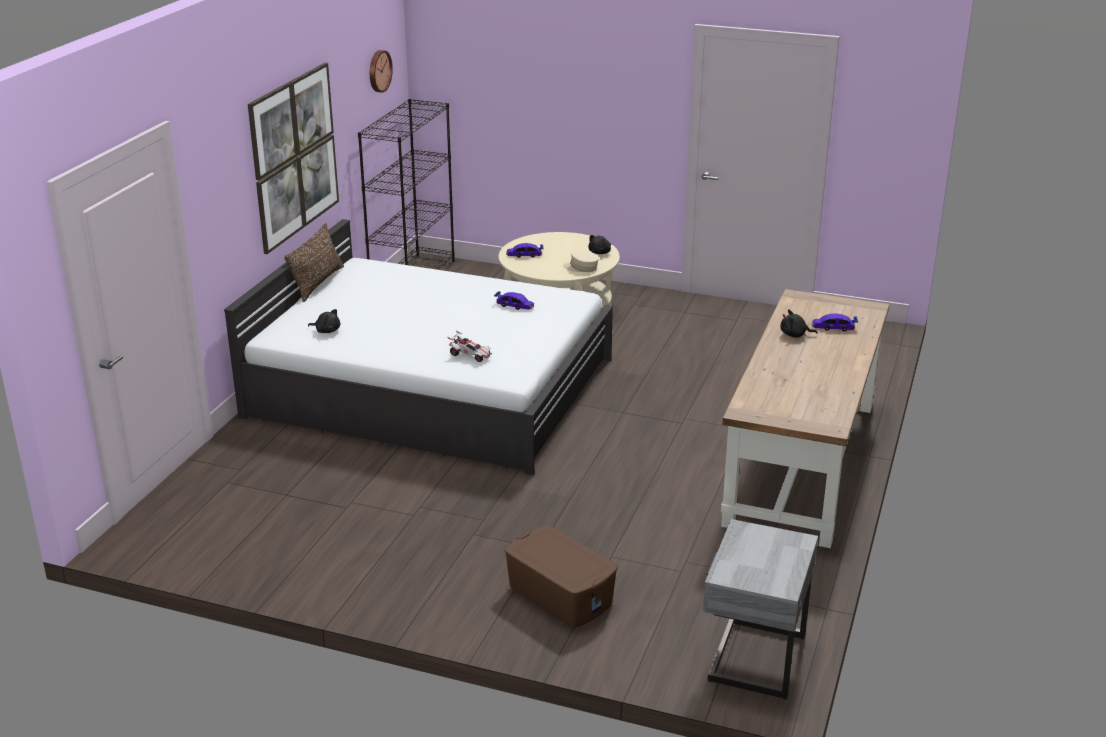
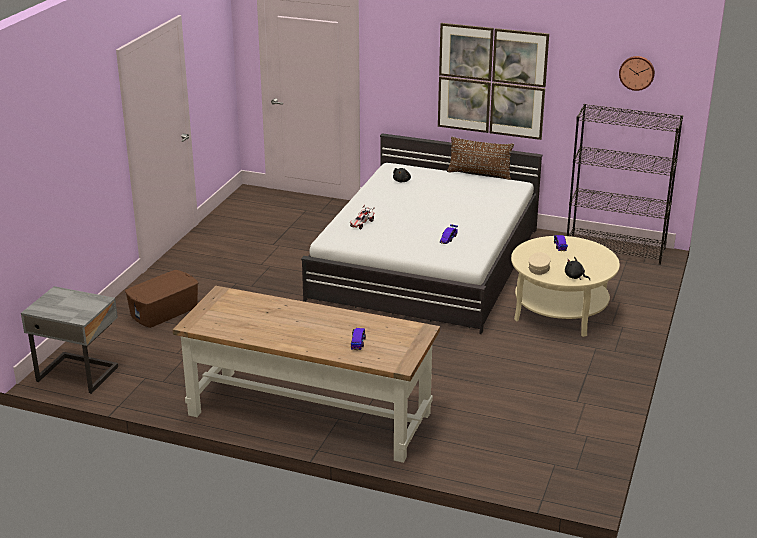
camera: 90 degrees right, 0 degrees up
black plush toy [780,309,818,337] -> none

